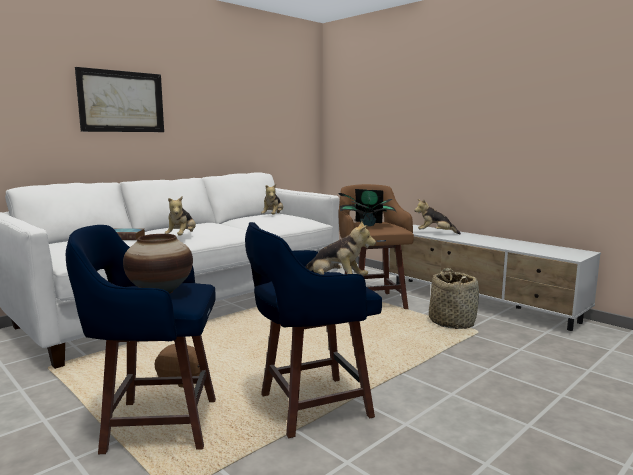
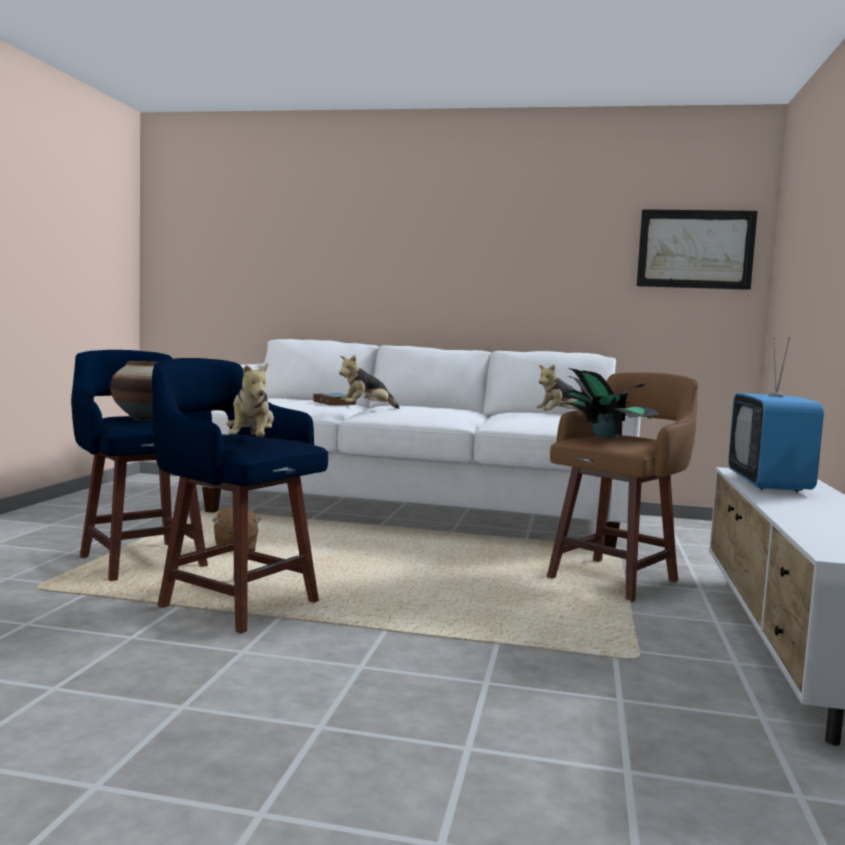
camera: 55 degrees right, 5 degrees down
picture [75,67,164,132] -> picture moved to [637,209,758,290]
plush toy [415,199,461,234] -> television [728,337,824,492]
basket [429,268,479,329] -> none

